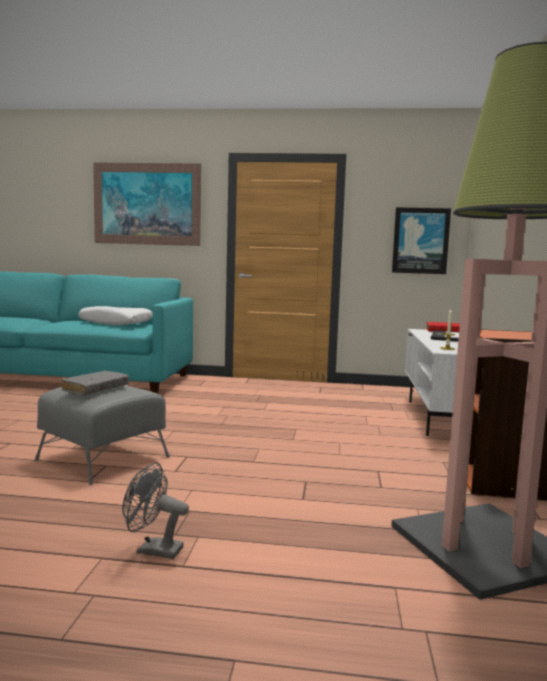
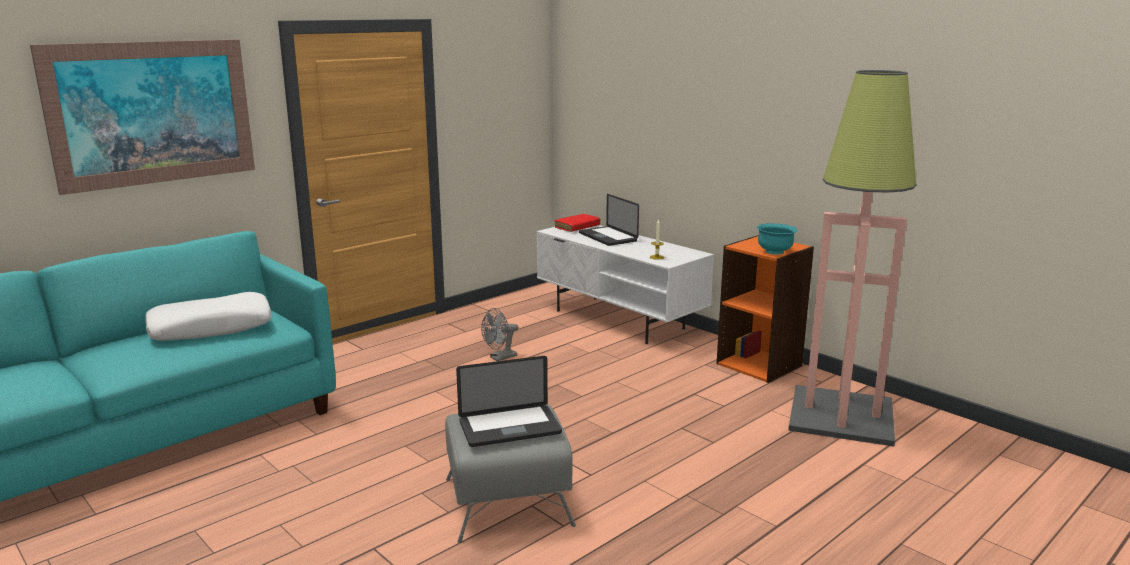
camera: 50 degrees left, 10 degrees up
grey book [61,370,129,395] -> laptop [456,356,562,447]
grey fan [122,462,189,559] -> grey fan moved to [481,308,519,361]
picture [392,207,451,274] -> none
none -> turquoise bowl [757,224,798,255]

